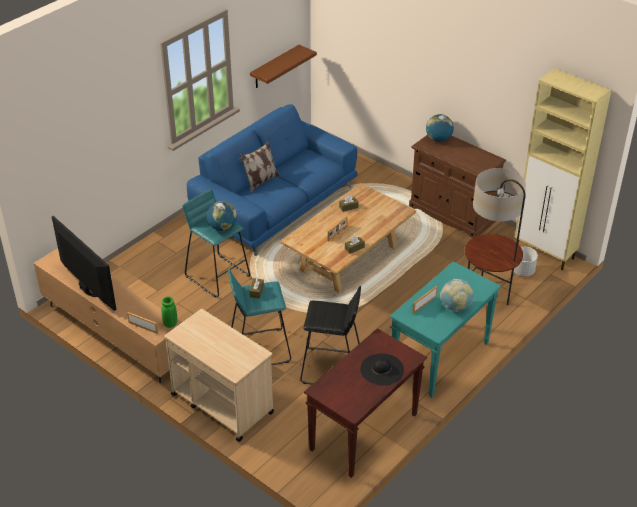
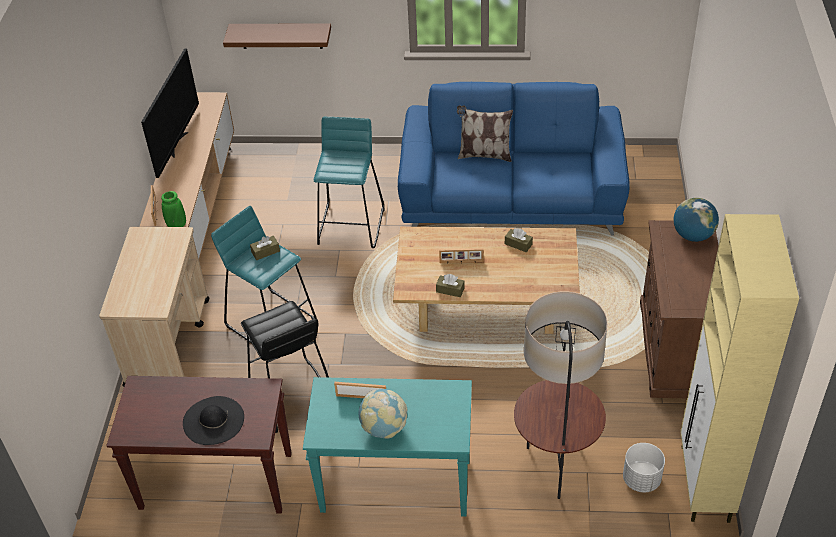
camera: 55 degrees right, 5 degrees up
globe [207,201,237,231] -> none
brown shelf [250,45,317,88] -> brown shelf moved to [223,24,331,49]

